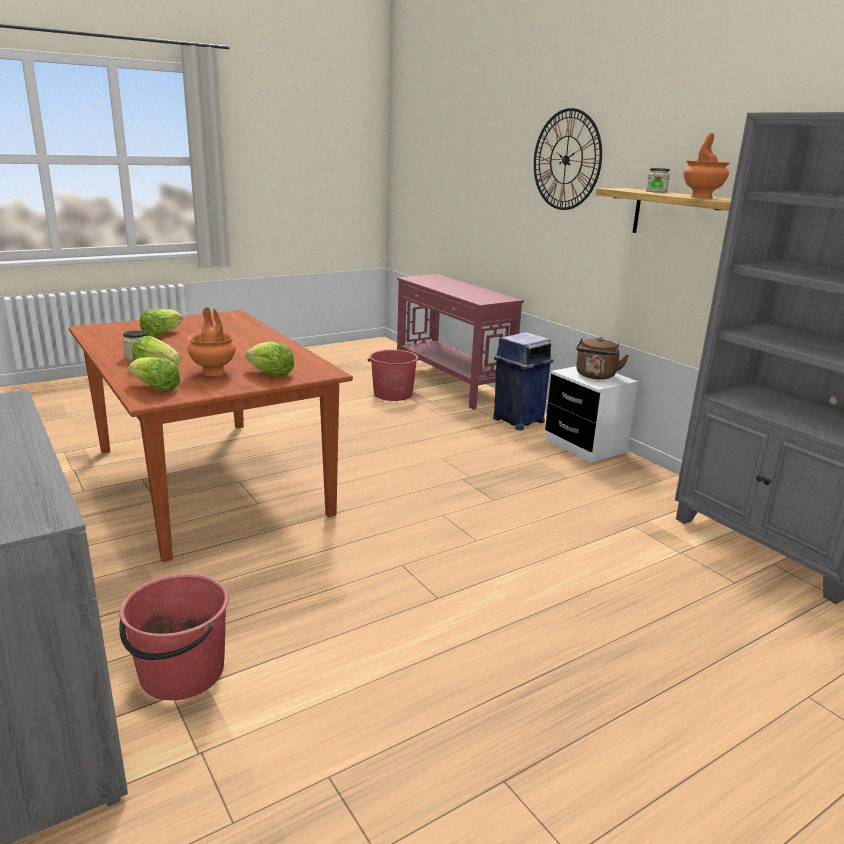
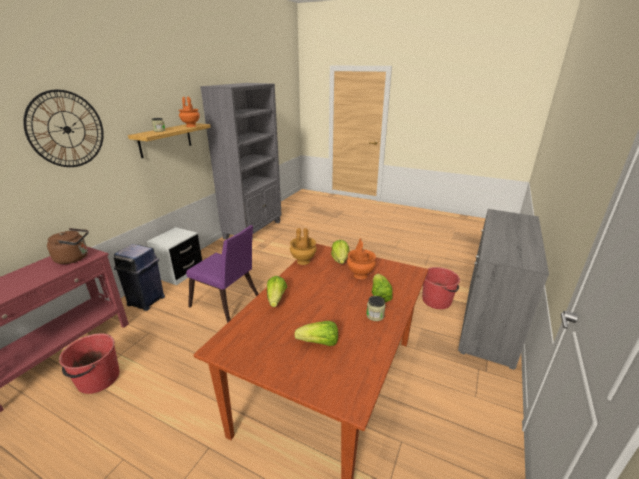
camera: 120 degrees left, 5 degrees up
lettuce [128,357,180,392] -> lettuce moved to [267,276,287,307]
brown kettle [576,337,629,379] -> brown kettle moved to [47,228,89,264]
none -> purple chair [186,225,259,323]
none -> brown vase [290,228,317,265]

